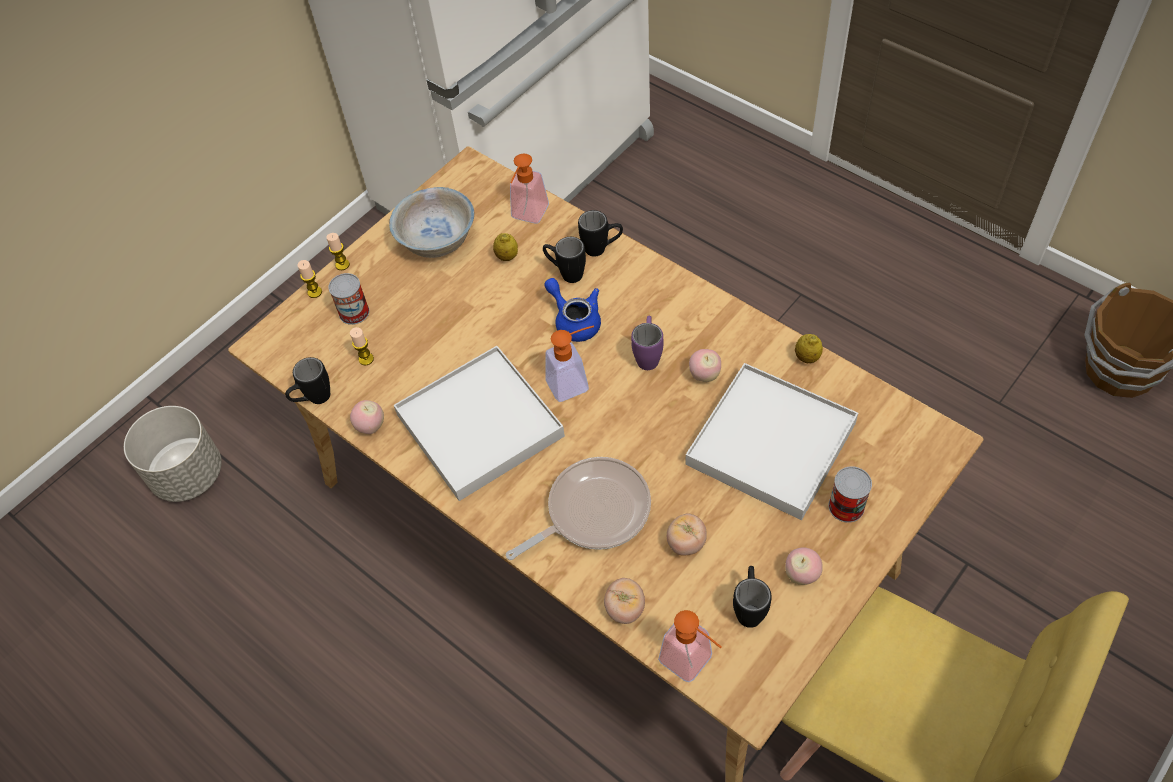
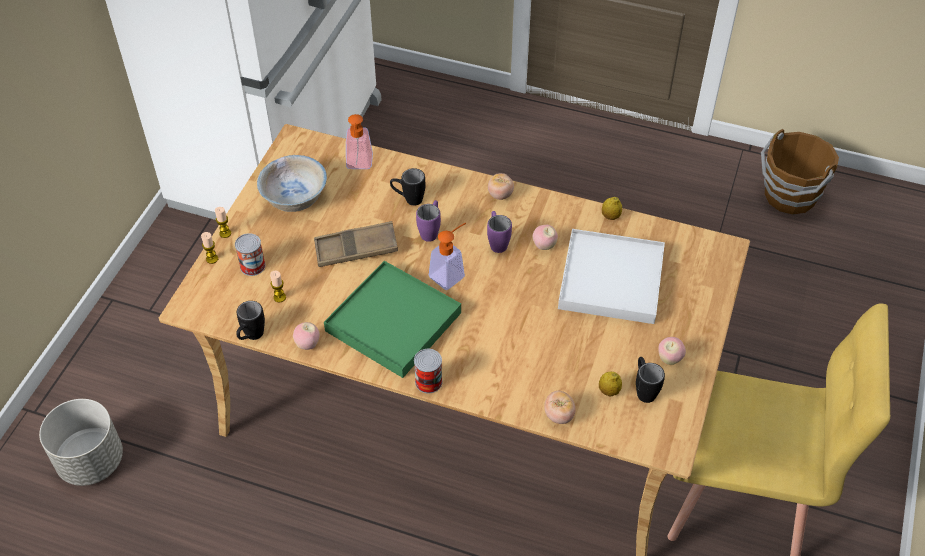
camera: 25 degrees left, 5 degrees down
white tray [394,346,565,501] -> green tray [324,261,461,378]
lemon [493,233,518,261] -> lemon moved to [599,372,622,396]
frying pan [506,457,651,560] -> none
blue teapot [544,278,601,342] -> purple mug [416,200,441,242]
black mug [578,210,623,257] -> none
soap dispenser [658,610,722,682] -> none
tomato [667,513,707,556] -> tomato moved to [488,173,514,200]
can [829,466,872,523] -> can moved to [414,349,443,393]
none -> brown tray [314,221,398,267]

